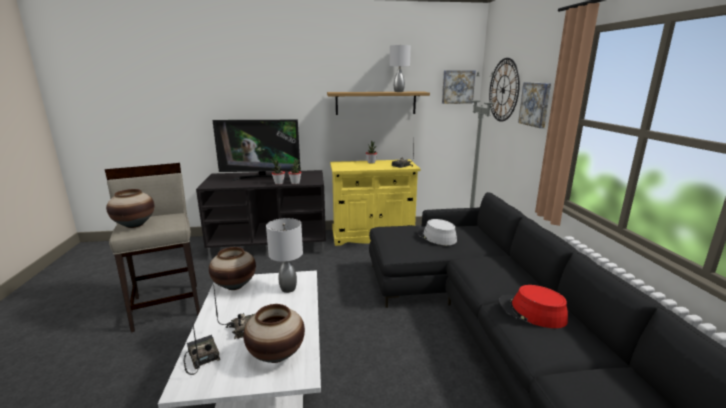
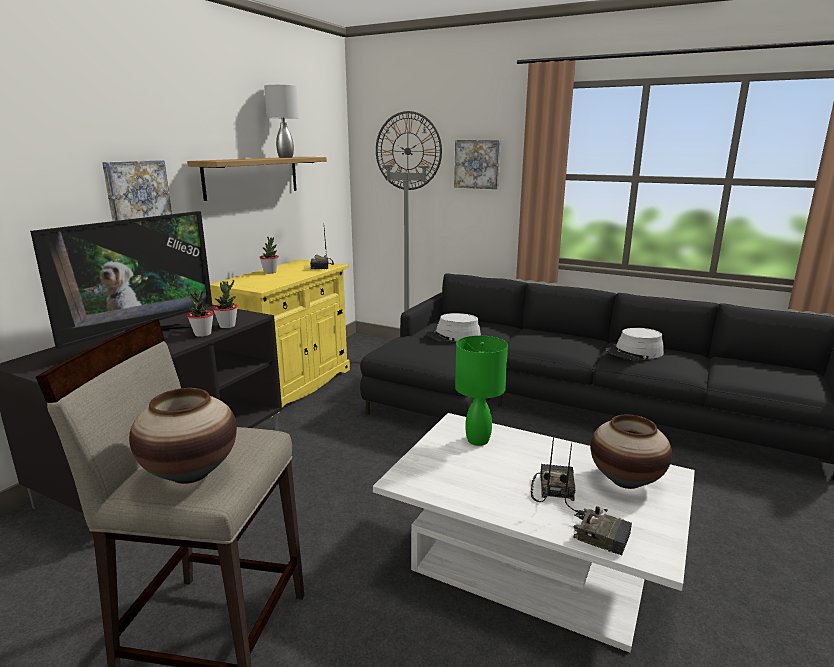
camera: 55 degrees left, 0 degrees up
radio [183,324,220,375] -> radio turned 150 degrees counterclockwise [564,443,632,555]
vase [209,247,256,290] -> none
grey table lamp [266,218,303,293] -> green table lamp [455,335,508,446]
picture [442,70,476,104] -> picture moved to [102,160,172,221]
red hat [499,285,568,328] -> grey hat [606,328,664,361]

